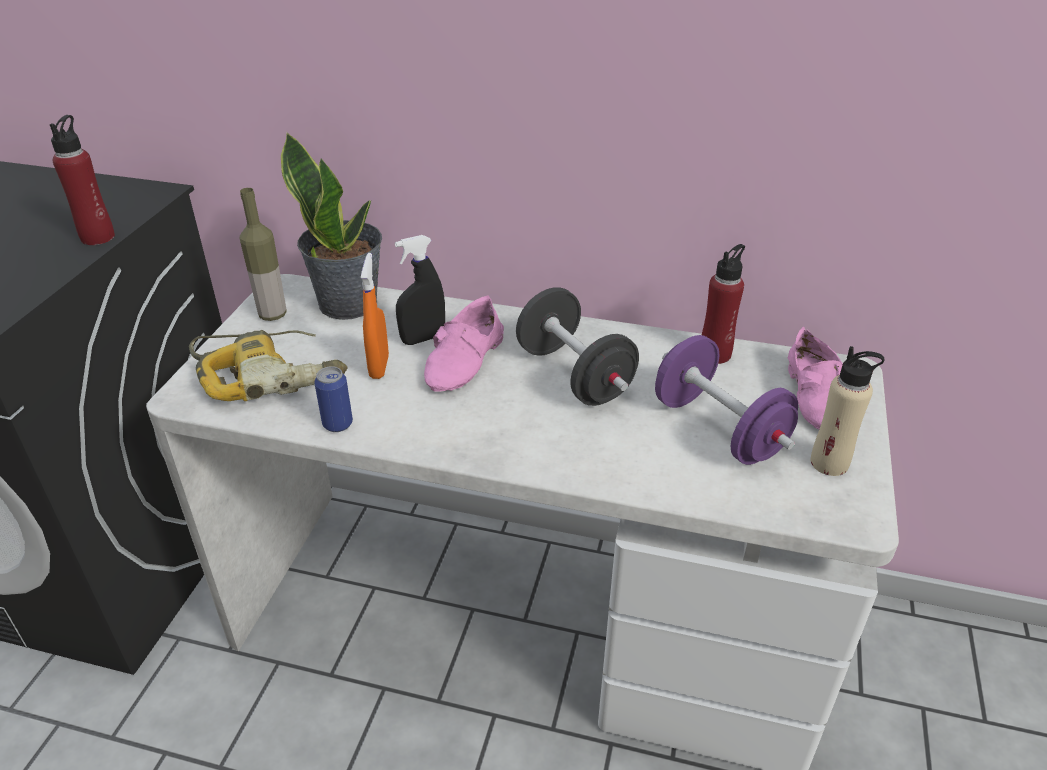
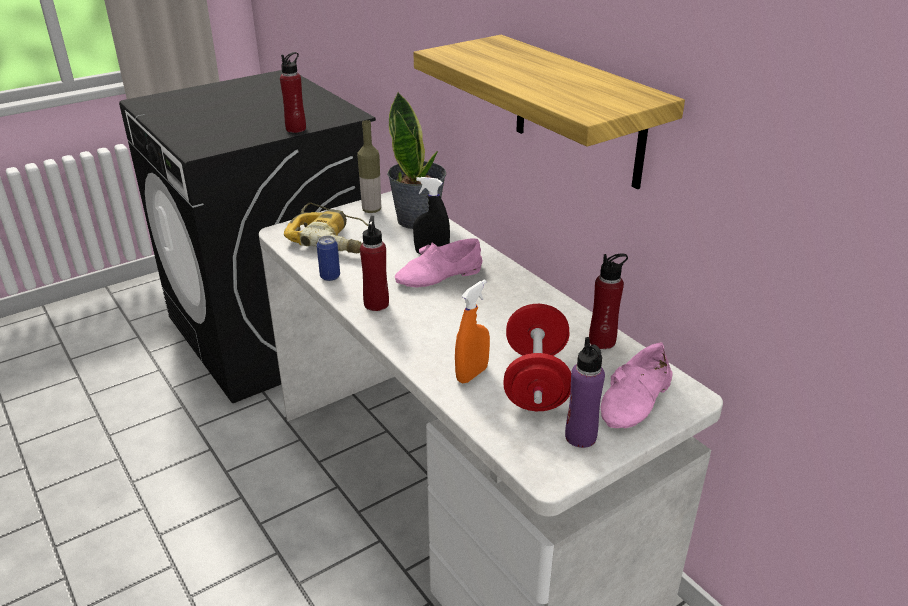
camera: 40 degrees right, 5 degrees down
orange spray bottle [361,253,389,379] -> orange spray bottle moved to [455,280,490,383]
black dumbbell [516,287,639,406] -> none
purple dumbbell [655,335,798,465] -> red dumbbell [503,304,571,411]
beige bottle [811,346,884,476] -> purple bottle [565,337,605,448]
none -> red bottle [360,216,389,311]
none -> shelf [413,35,685,189]

